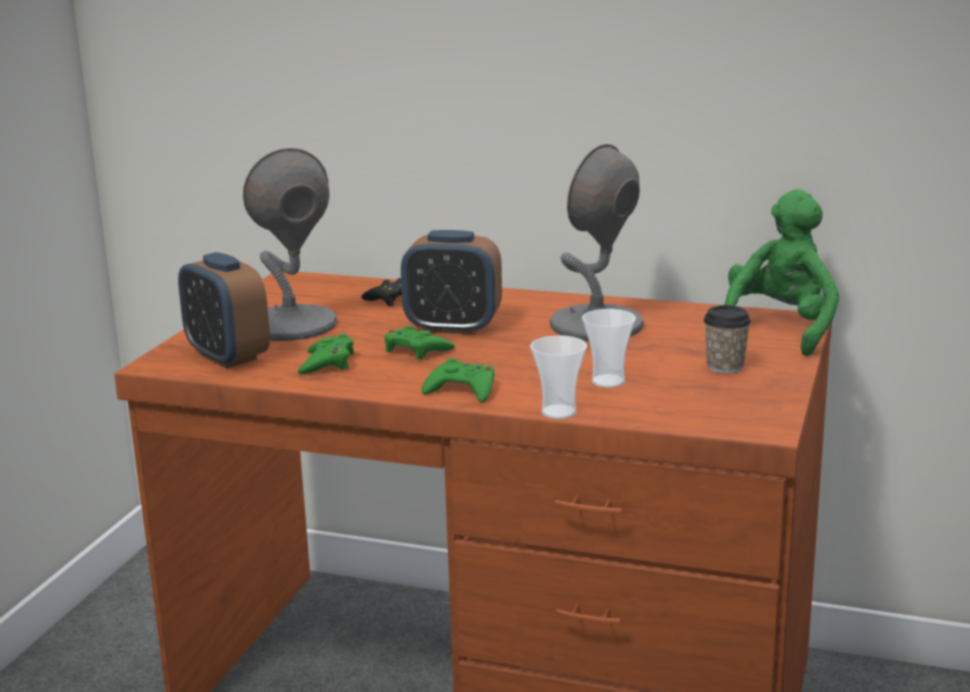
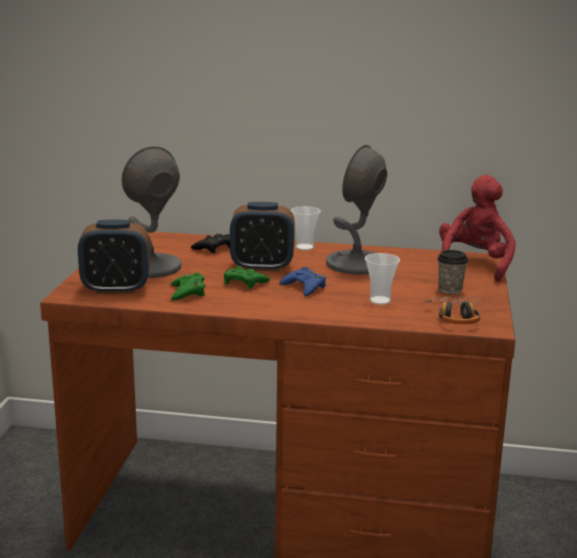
camera: 10 degrees left, 0 degrees up
alarm clock [178,252,270,369] -> alarm clock turned 45 degrees counterclockwise [78,219,150,294]
green game controller [421,358,495,402] -> none
cup [530,335,587,419] -> cup moved to [291,206,321,250]
green plush toy [724,189,839,356] -> red plush toy [439,175,516,282]
none -> blue game controller [279,267,326,296]
none -> headphones [428,296,480,324]

